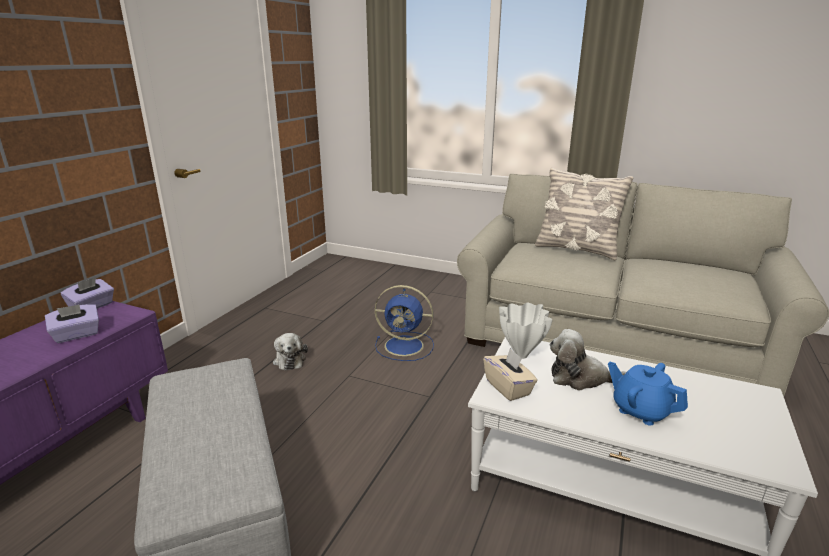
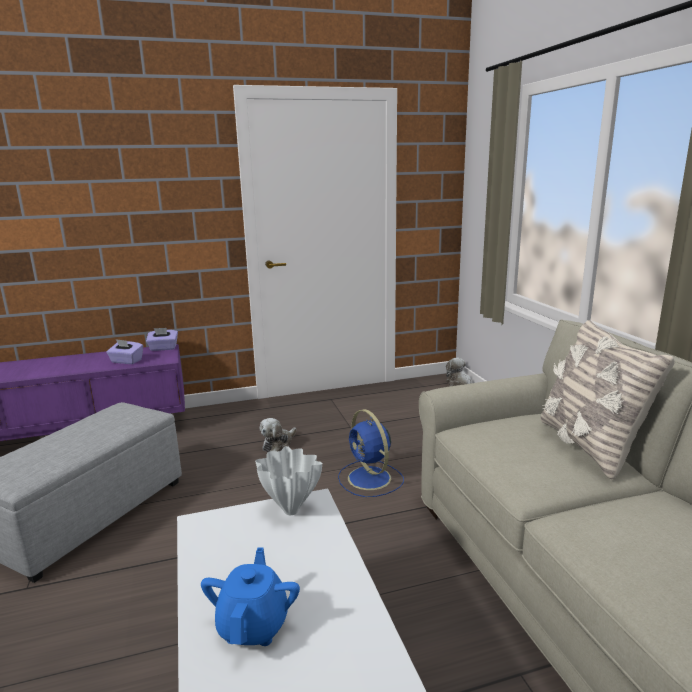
camera: 50 degrees right, 5 degrees down
beige tissue box [483,348,538,401] -> none
plush toy [550,329,626,391] -> plush toy moved to [446,357,472,386]

